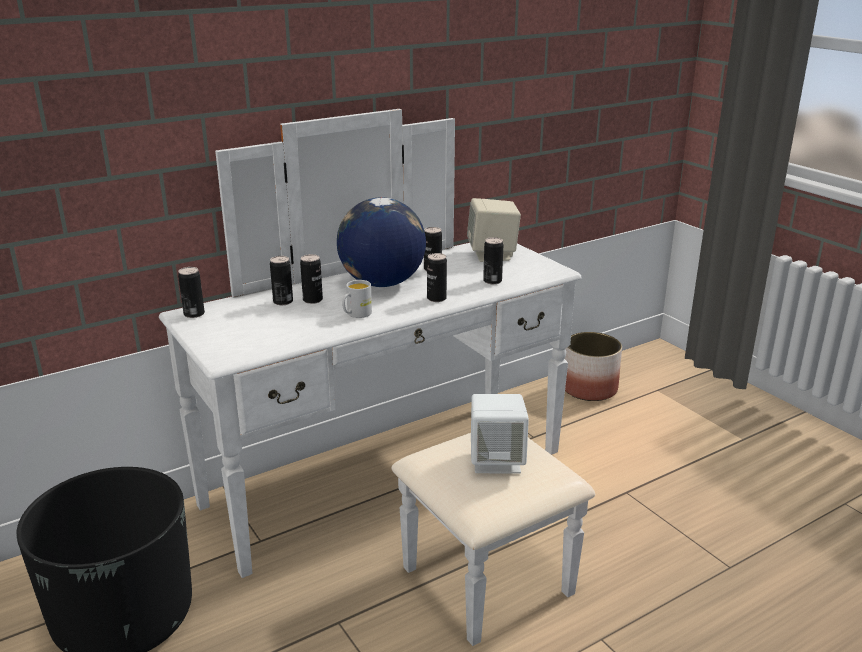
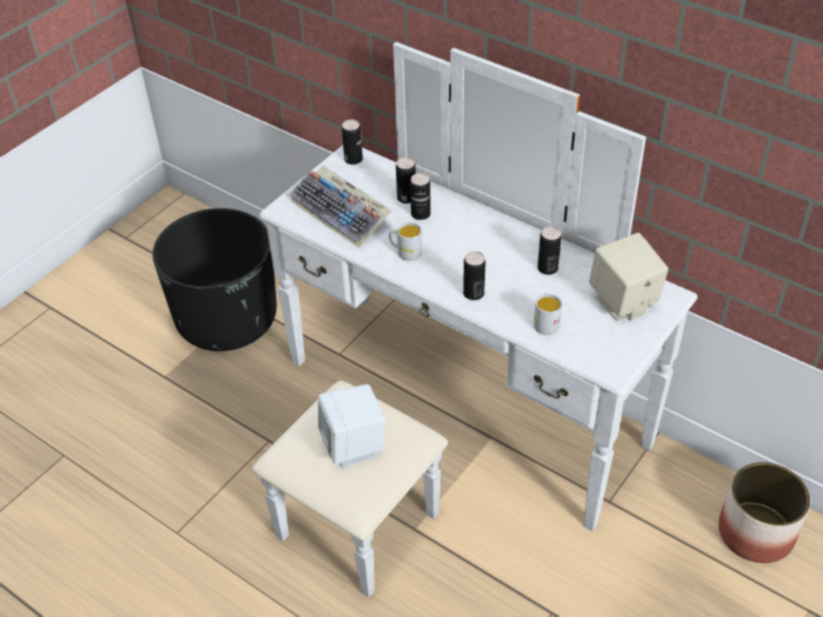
camera: 70 degrees right, 20 degrees up
globe [337,197,426,287] -> none
can [483,237,503,284] -> white mug [534,293,562,335]
none -> keyboard [289,165,391,248]

